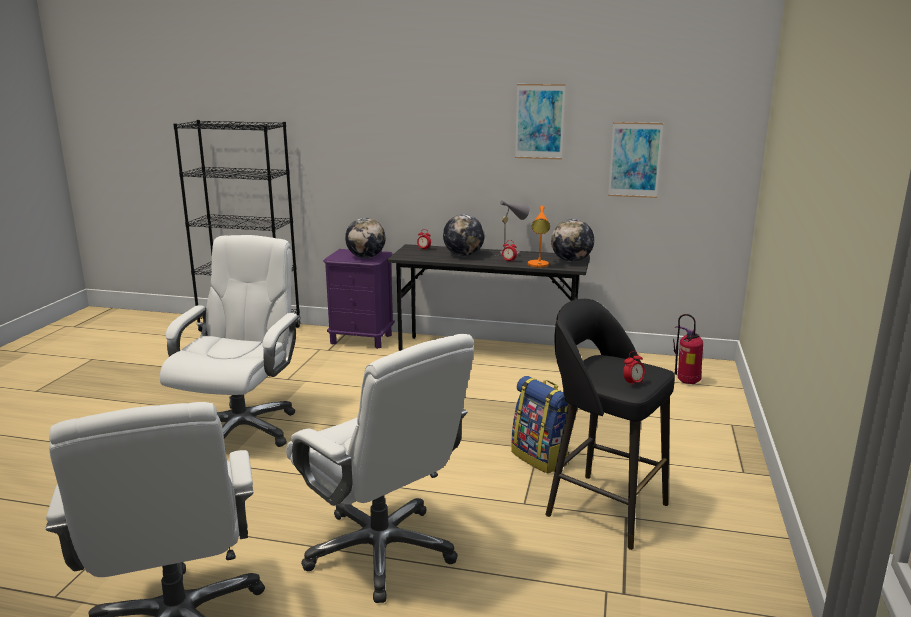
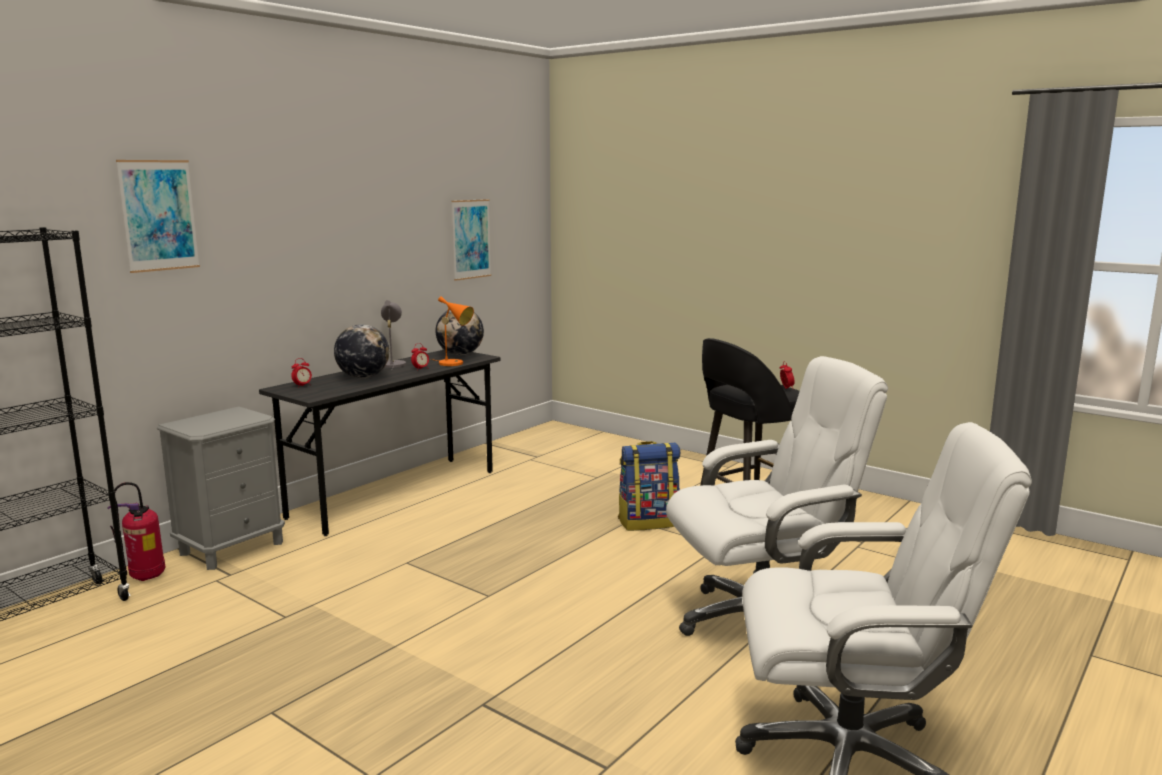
camera: 65 degrees left, 5 degrees down
white office chair [160,235,300,447] -> none
purple nightstand [323,249,395,349] -> grey nightstand [157,407,285,570]
globe [345,218,386,258] -> none
picture [515,84,566,159] -> picture moved to [116,160,200,273]
fire extinguisher [673,314,703,384] -> fire extinguisher moved to [107,482,165,581]

